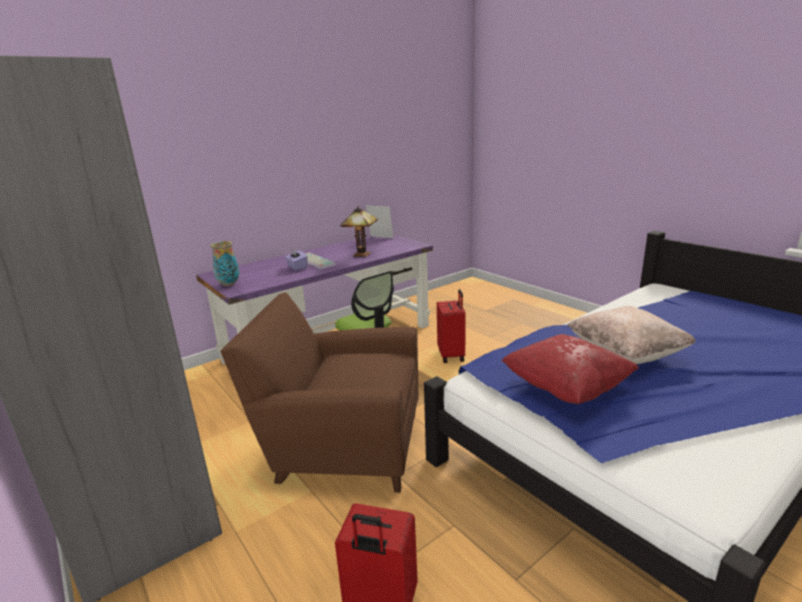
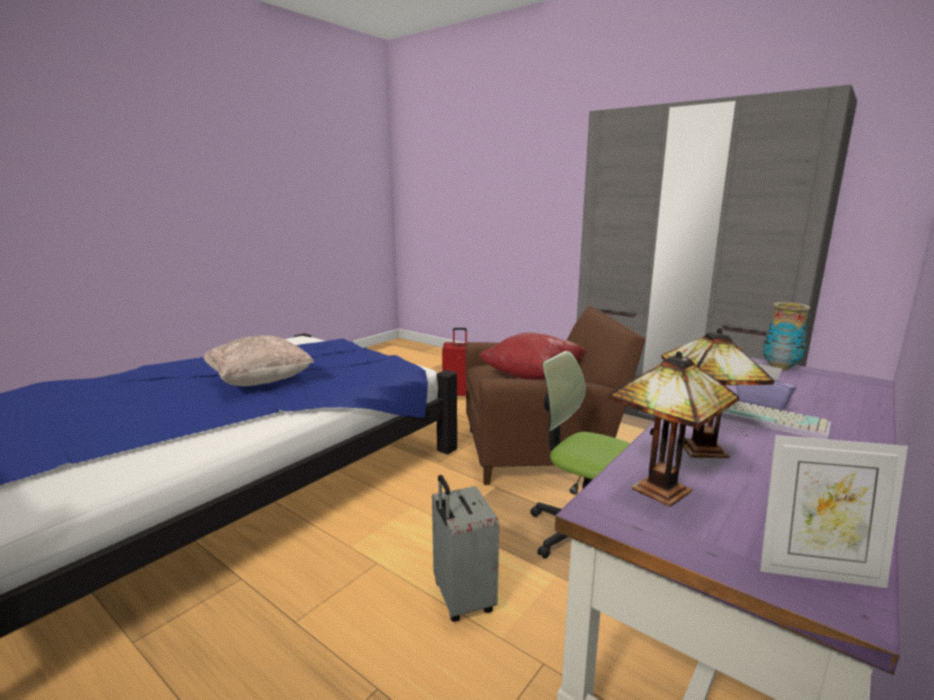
camera: 165 degrees right, 5 degrees down
red suitcase [437,289,466,363] -> grey suitcase [432,475,499,622]
red pillow [501,334,639,404] -> red pillow moved to [479,333,586,380]
none -> table lamp [609,351,739,507]

